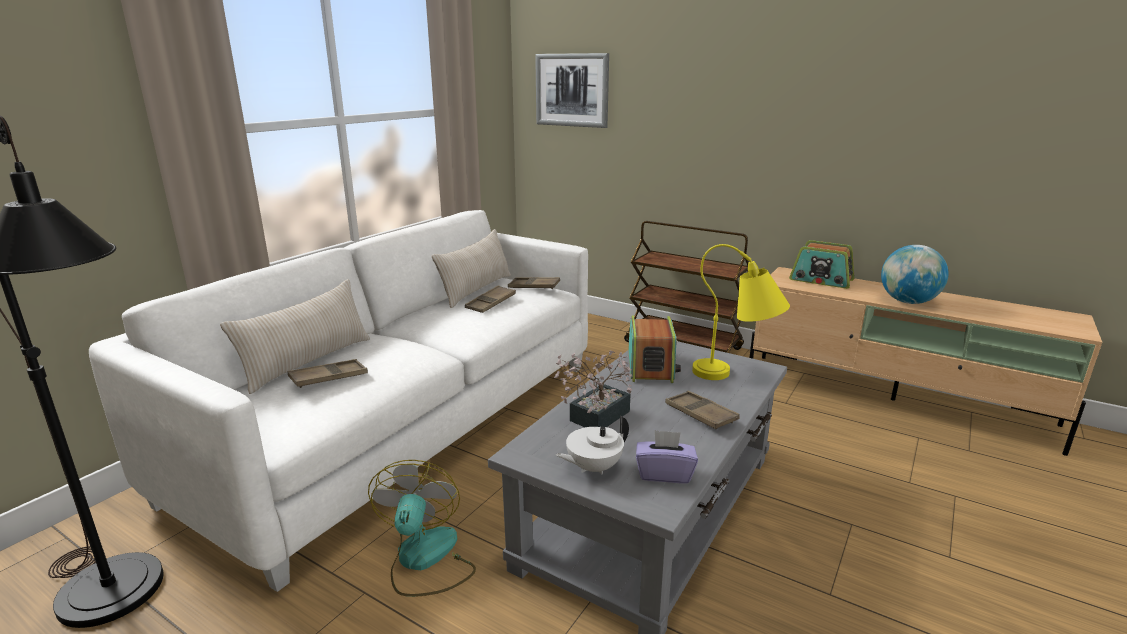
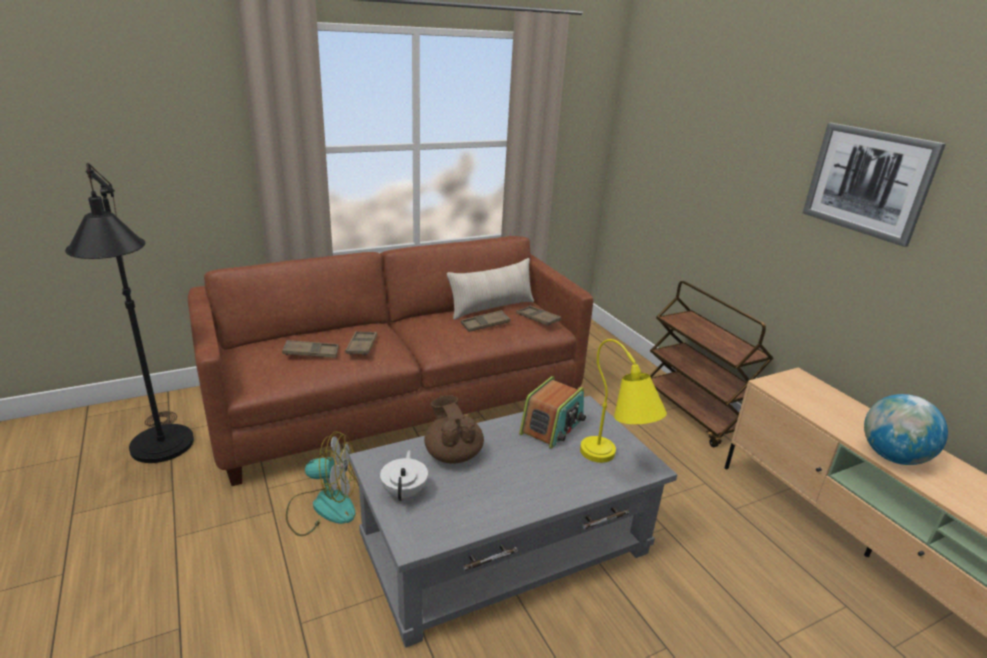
camera: 30 degrees right, 5 degrees up
white sofa [89,210,588,592] -> brown sofa [188,236,593,486]
beige pillow [220,279,370,394] -> none
fan [368,460,476,597] -> fan turned 60 degrees clockwise [286,431,356,536]
picture [535,53,609,128] -> picture moved to [803,123,946,247]
potted plant [554,351,632,427] -> brown teapot [424,395,484,464]
white teapot [556,415,629,474] -> white teapot turned 90 degrees clockwise [380,450,428,501]
purple tissue box [636,430,698,483] -> none
brown tray [665,391,740,429] -> brown tray moved to [345,331,377,356]
radio [789,240,854,289] -> none

